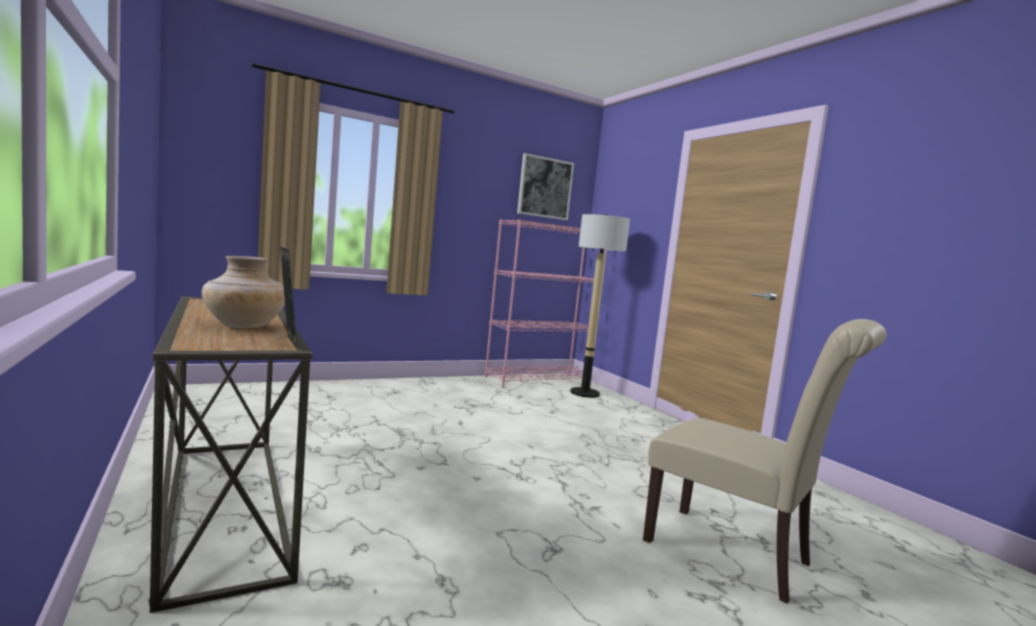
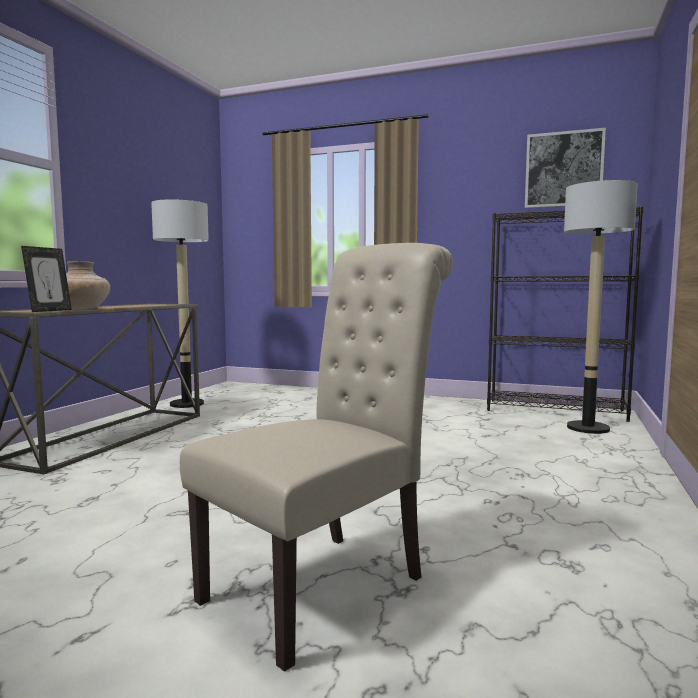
camera: 50 degrees right, 0 degrees up
pink bookcase [485,219,607,388] -> black bookcase [487,206,644,422]
beige chair [643,319,887,604] -> beige chair turned 135 degrees counterclockwise [180,243,453,672]
none -> floor lamp [151,199,209,408]

